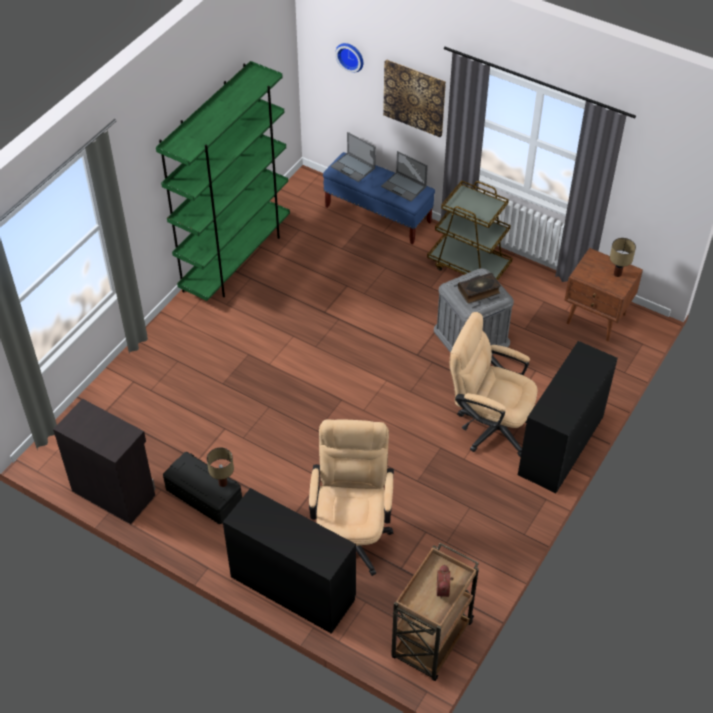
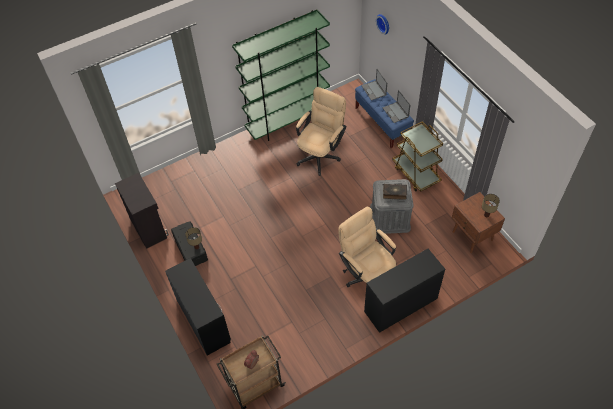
camera: 30 degrees right, 5 degrees up
beige office chair [309,419,394,576] -> beige office chair moved to [296,87,346,176]
picture [383,59,446,137] -> none

